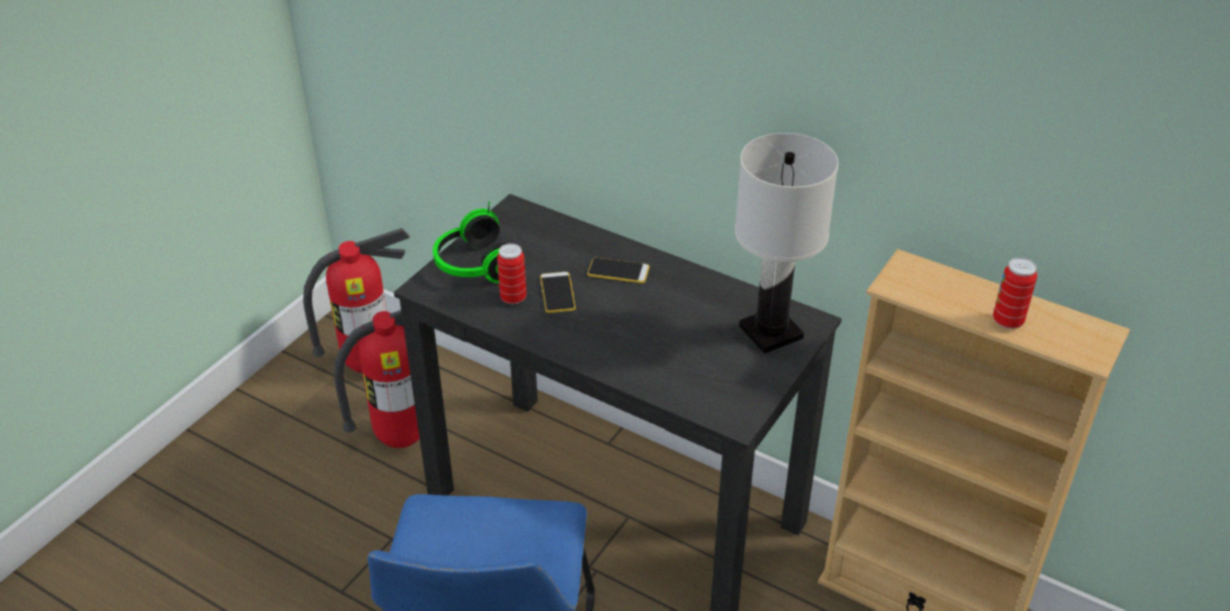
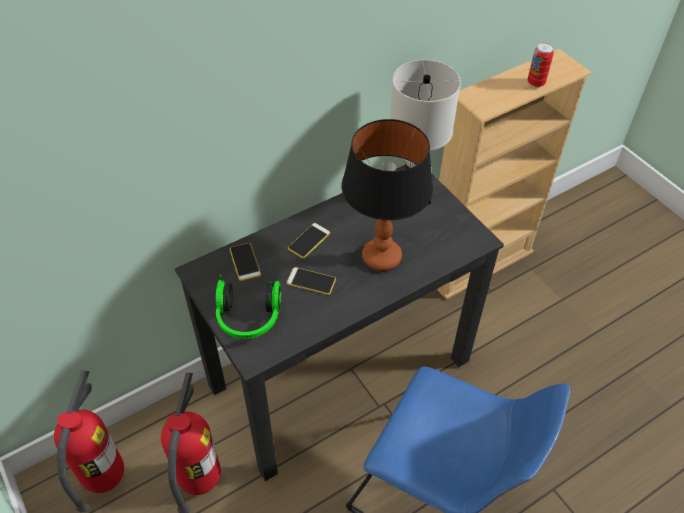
camera: 65 degrees left, 10 degrees up
can [497,243,526,304] -> none
none -> phone [230,243,261,281]
none -> table lamp [342,119,433,271]

